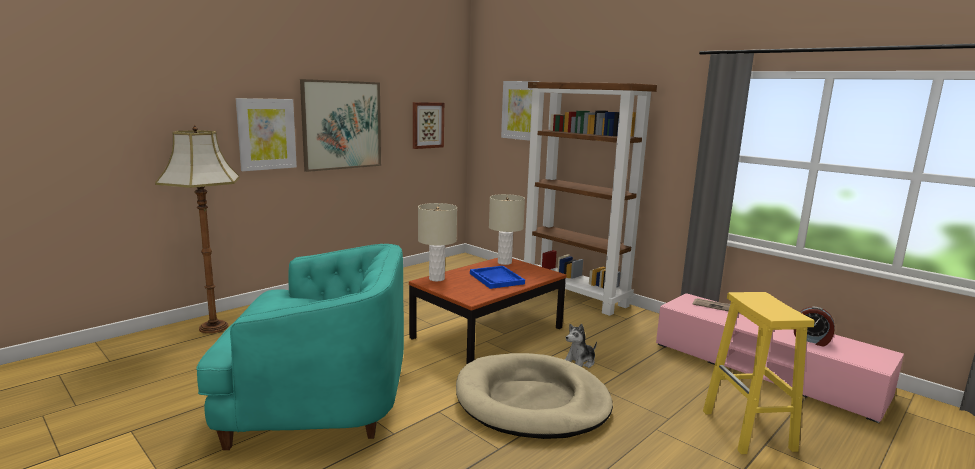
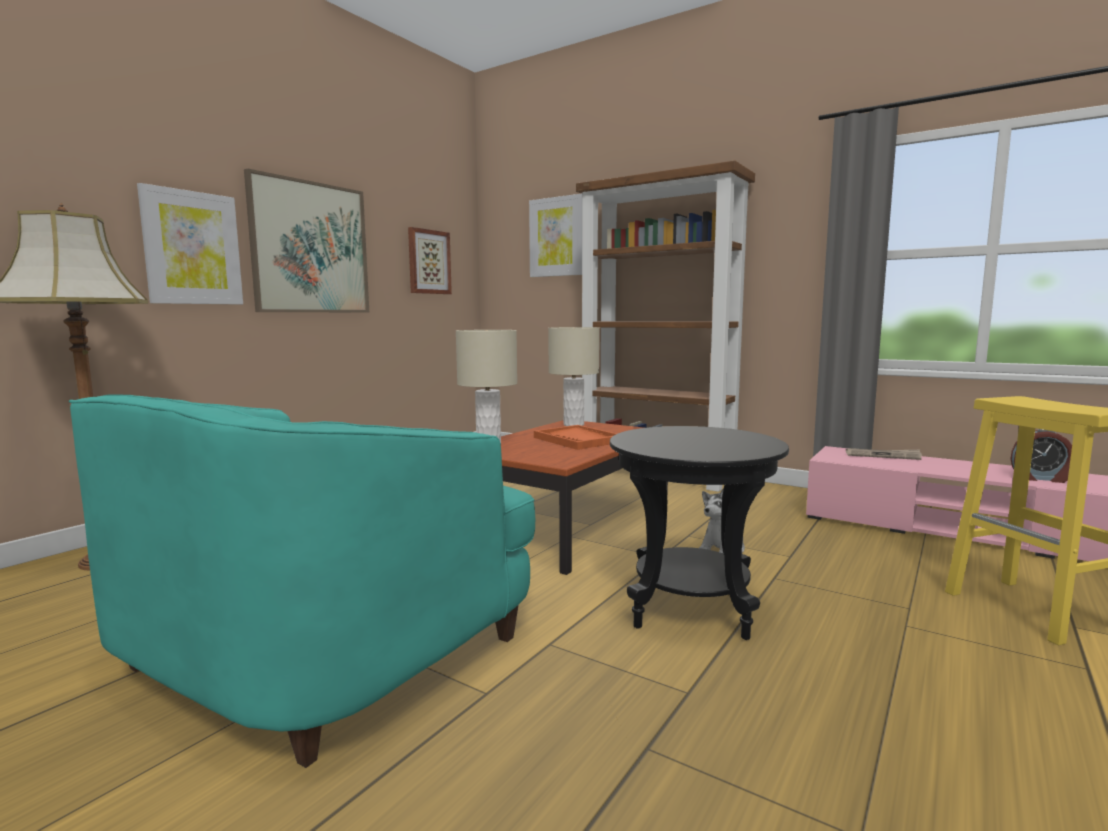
camera: 10 degrees left, 5 degrees down
turquoise armchair [196,244,404,450] -> turquoise armchair turned 135 degrees clockwise [69,395,535,768]
beige dog bed [456,353,613,439] -> black side table [610,426,789,640]
blue tray [470,266,525,289] -> orange tray [534,425,617,450]

